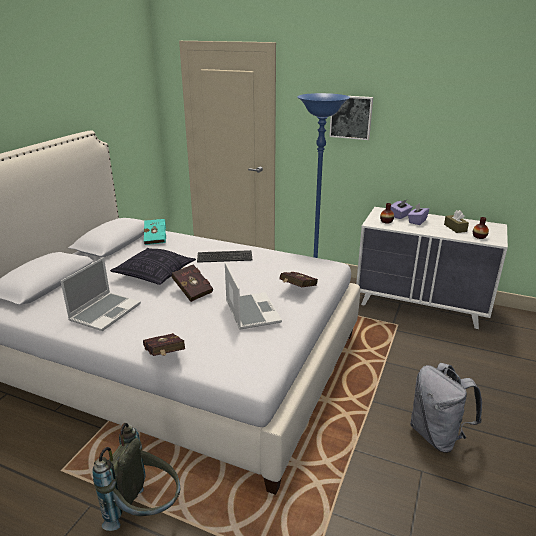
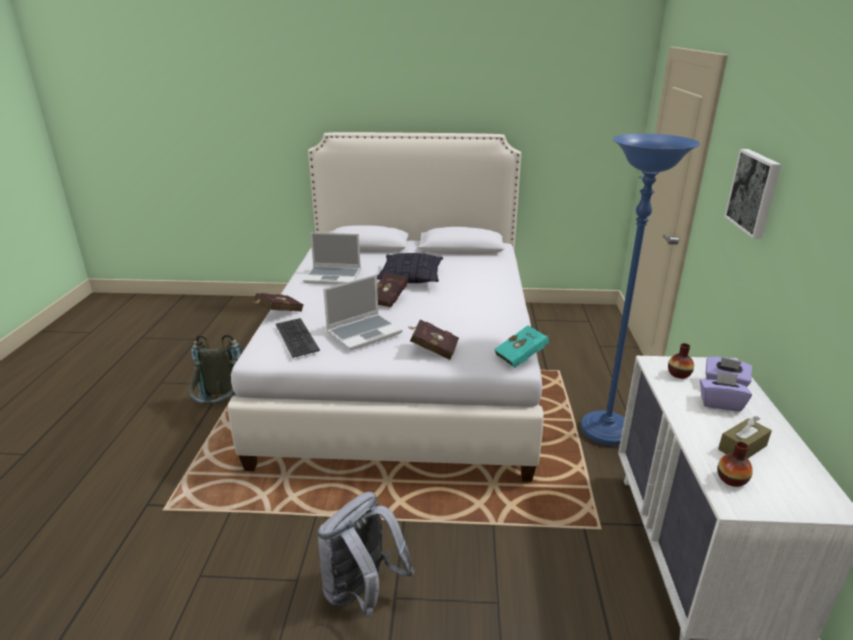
camera: 70 degrees right, 0 degrees up
turquoise book [144,219,166,245] -> turquoise book moved to [494,325,550,368]
keyboard [197,250,253,263] -> keyboard moved to [276,318,320,358]

